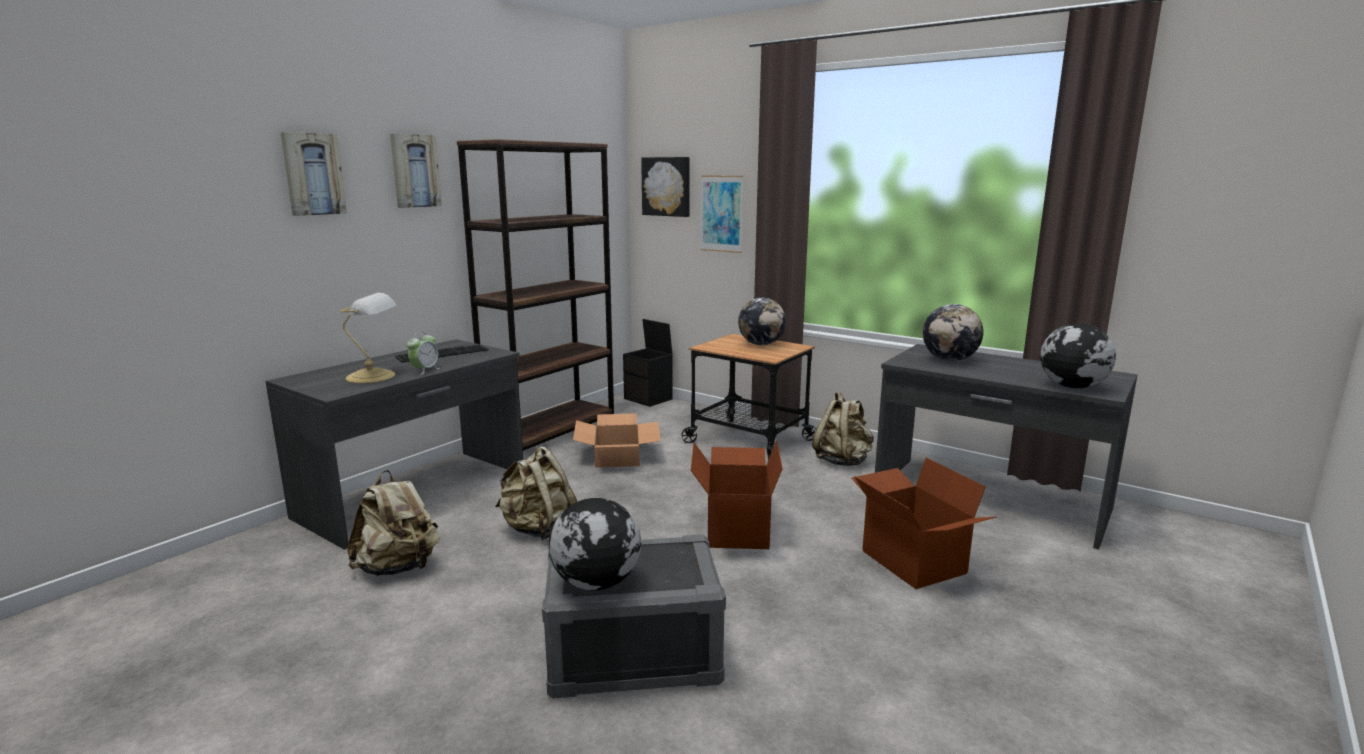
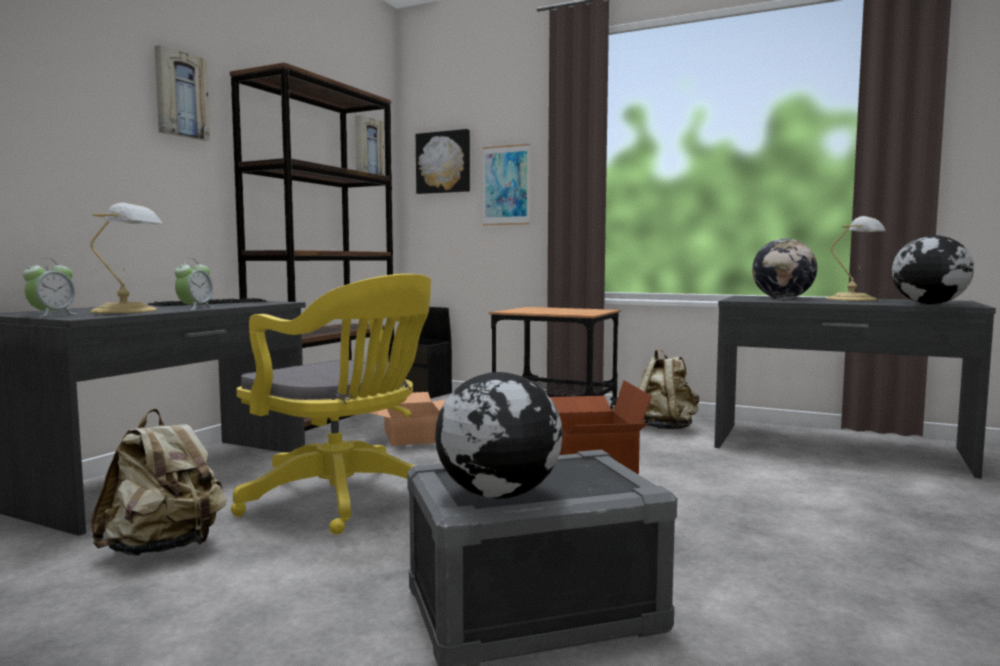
camera: 10 degrees left, 10 degrees down
picture [280,132,347,216] -> picture moved to [355,115,384,176]
beige backpack [495,446,577,540] -> yellow office chair [231,274,432,535]
globe [738,298,786,345] -> none
cardboard box [851,458,997,589] -> none
none -> alarm clock [23,258,76,317]
none -> table lamp [826,216,886,301]

